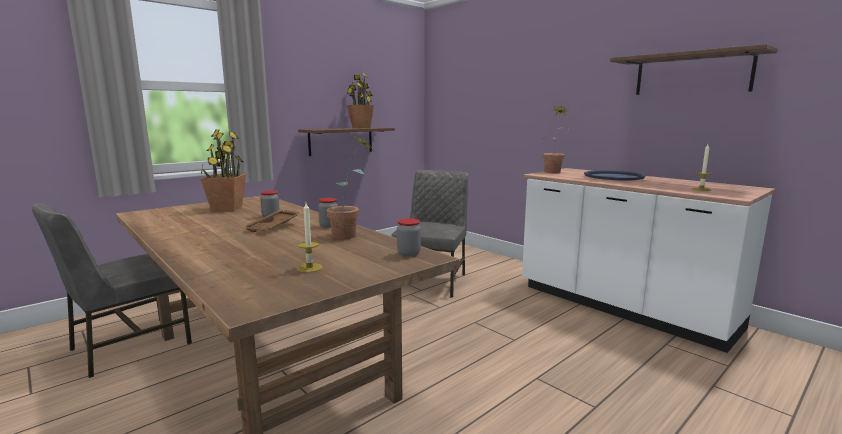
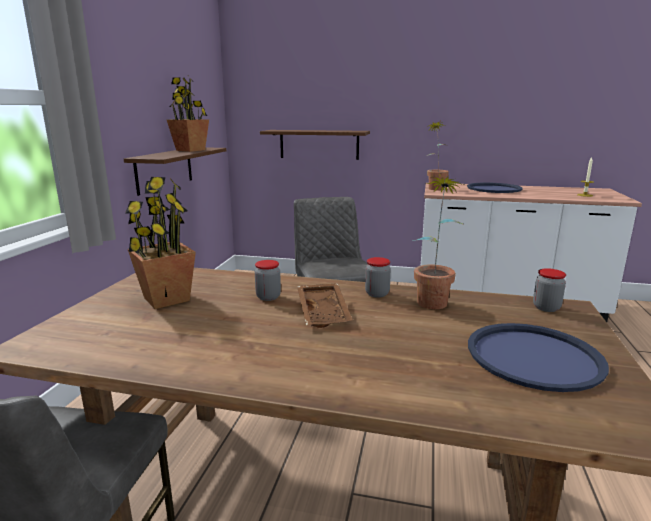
camera: 35 degrees left, 5 degrees up
candle [297,203,323,273] -> blue tray [468,323,609,392]
brown shelf [610,44,778,95] -> brown shelf moved to [260,130,370,160]

